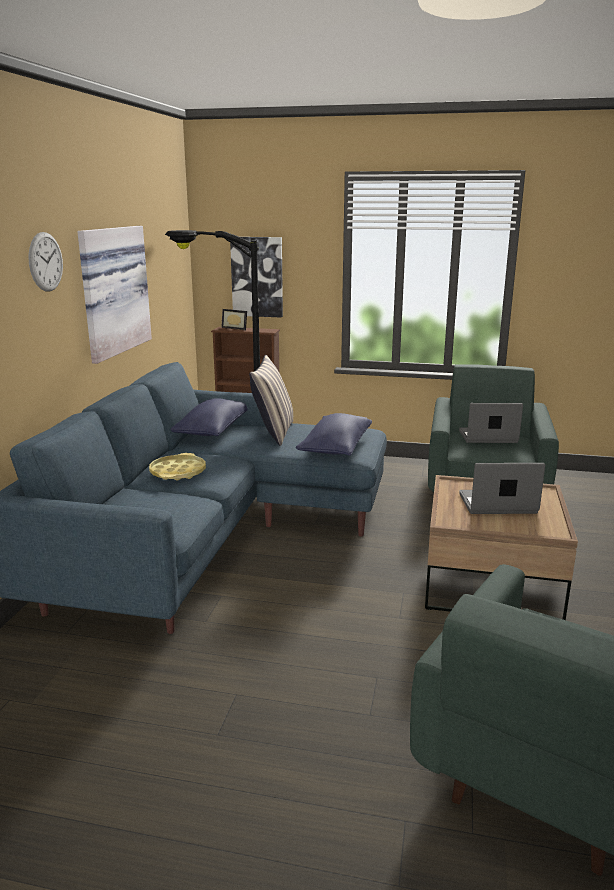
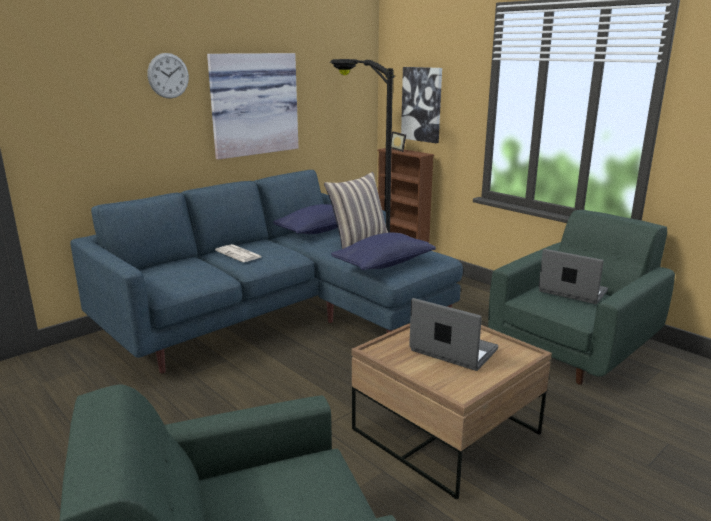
camera: 35 degrees right, 0 degrees up
yellow tray [149,453,206,480] -> newspaper [215,244,262,262]

